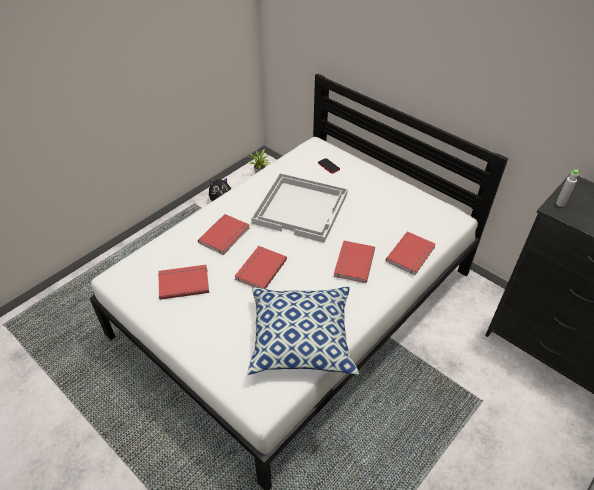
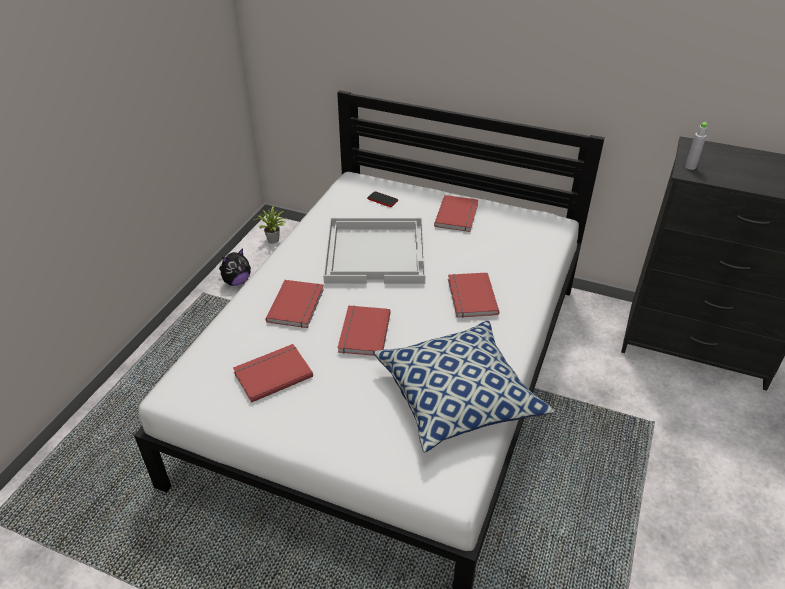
camera: 20 degrees left, 5 degrees down
red book [386,231,436,275] -> red book moved to [434,195,478,232]

